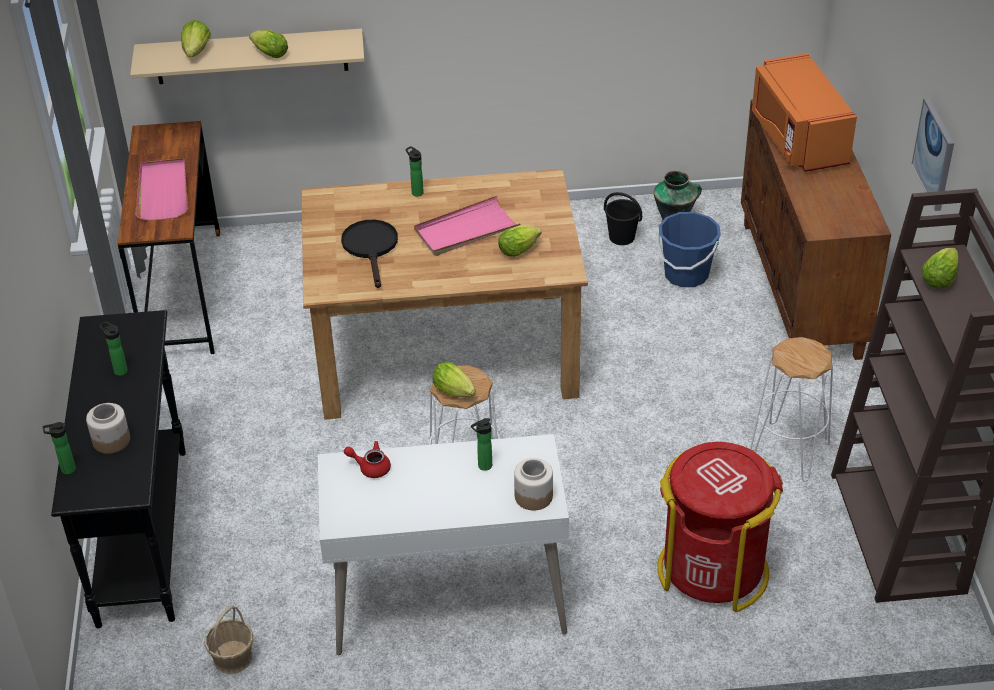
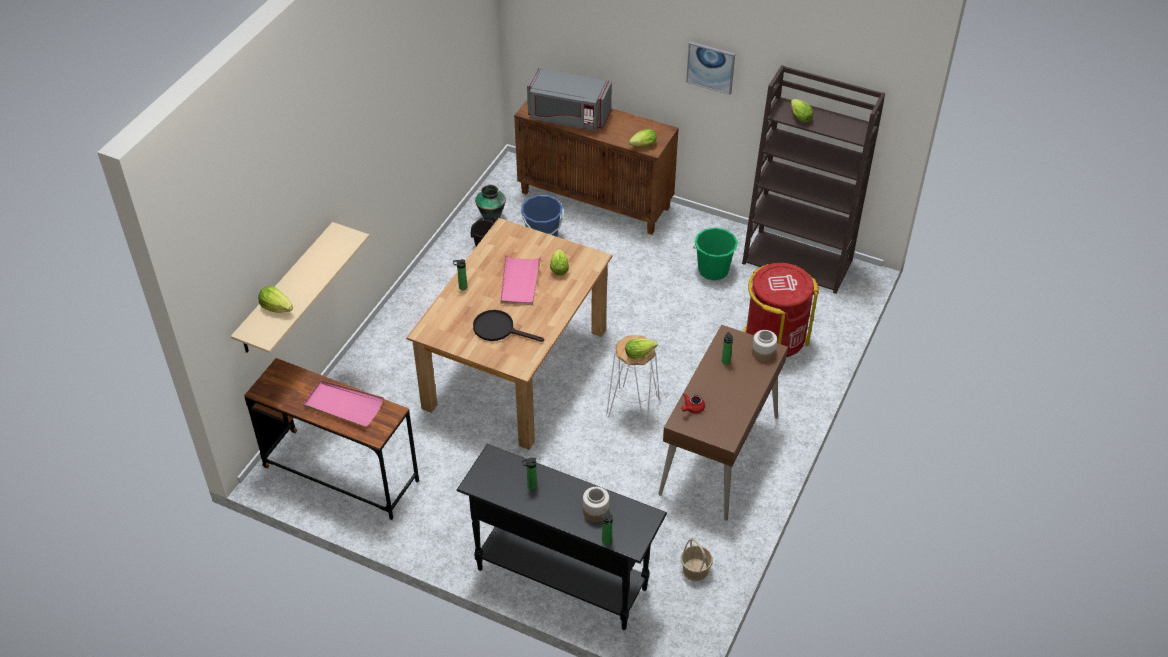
camera: 60 degrees left, 5 degrees up
lettuce [249,30,288,58] -> lettuce moved to [629,129,657,146]
white desk [318,434,569,655] -> brown desk [658,325,788,521]
white stool [750,337,833,481] -> green bucket [693,227,738,281]
orange microwave [752,53,857,172] -> grey microwave [527,68,612,131]

